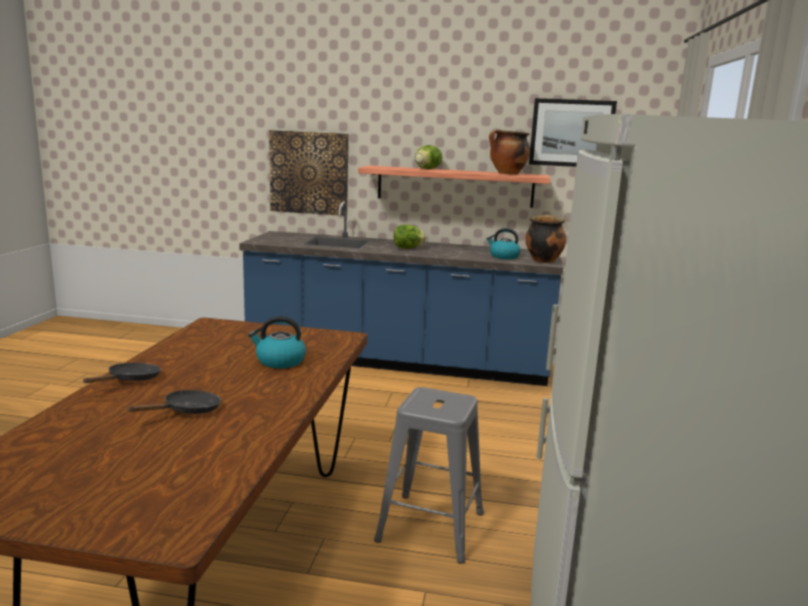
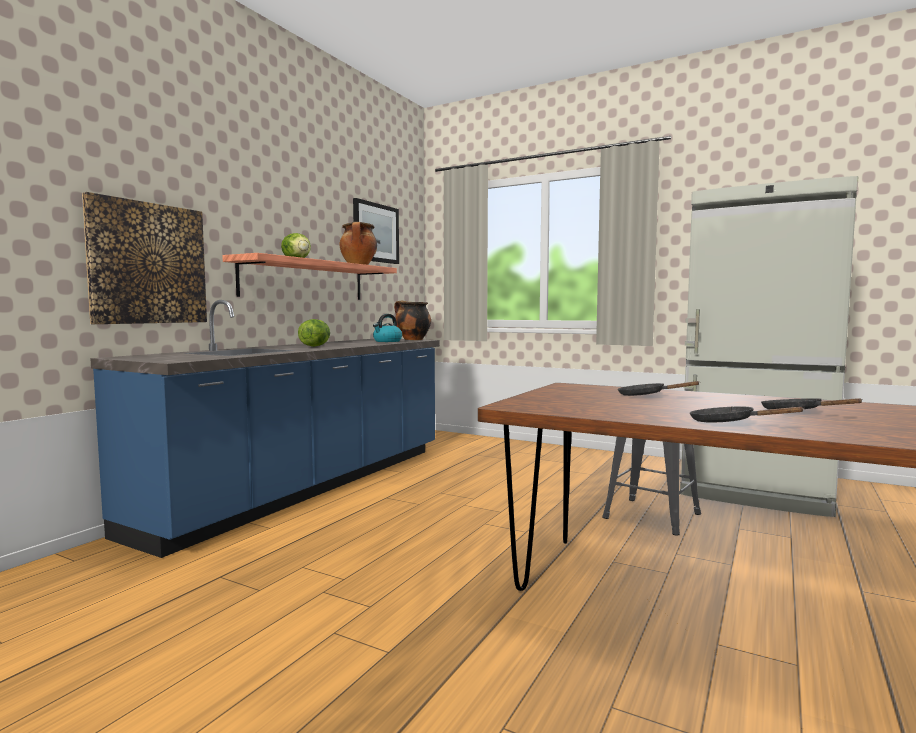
camera: 70 degrees left, 10 degrees down
kettle [248,316,306,368] -> black frying pan [618,381,699,396]

